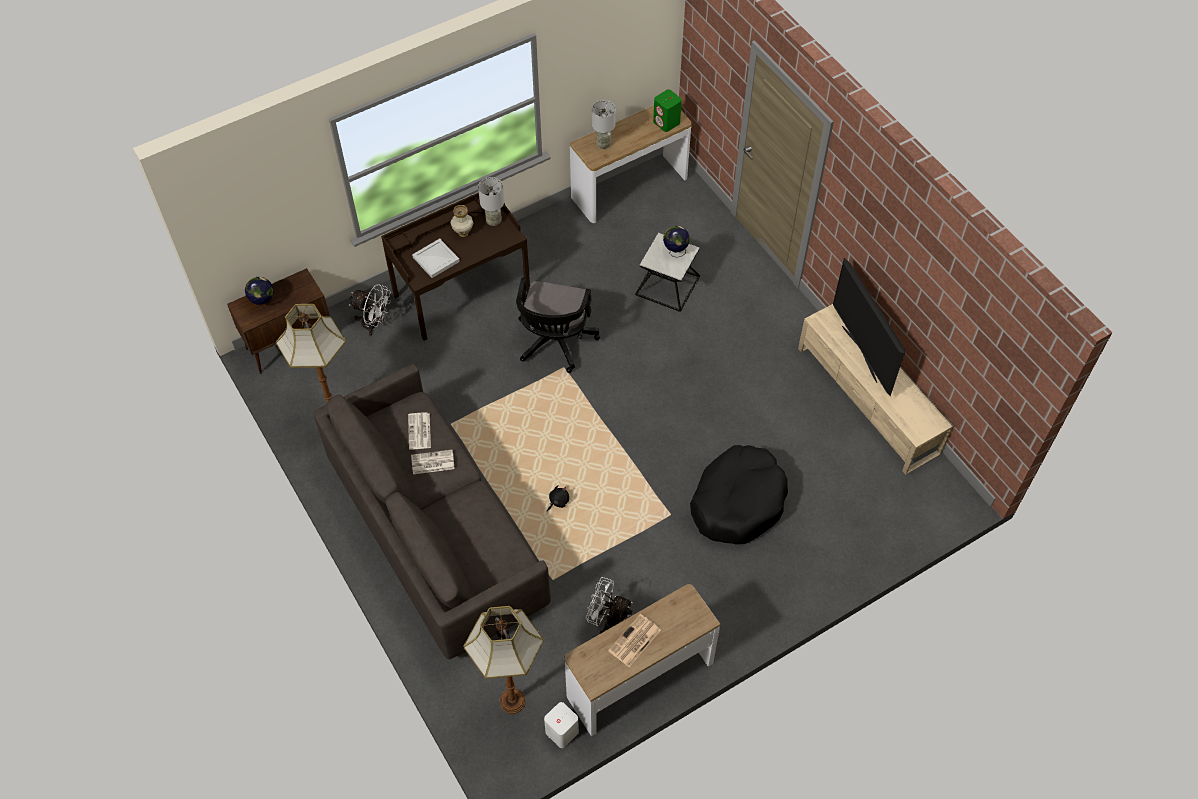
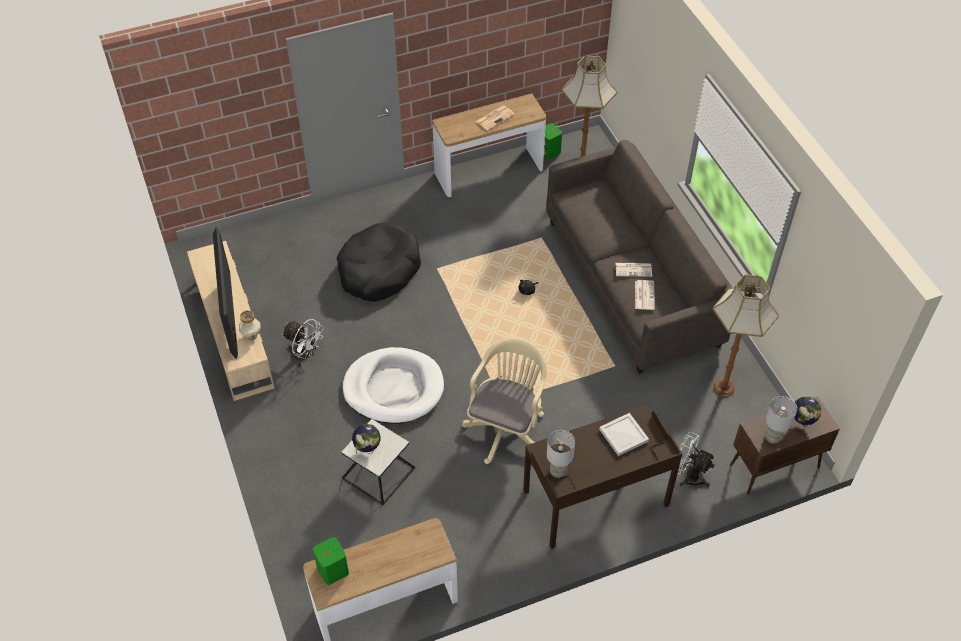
camera: 170 degrees left, 5 degrees down
vase [451,205,474,237] -> vase moved to [239,310,261,340]
black office chair [516,277,600,373] -> beige office chair [462,338,547,464]
white speaker [544,702,579,748] -> green speaker [544,124,562,160]
white fan [586,577,633,634] -> white fan moved to [282,319,324,367]
grey table lamp [592,100,616,149] -> grey table lamp moved to [765,396,797,444]
none -> white dog bed [342,347,444,424]

